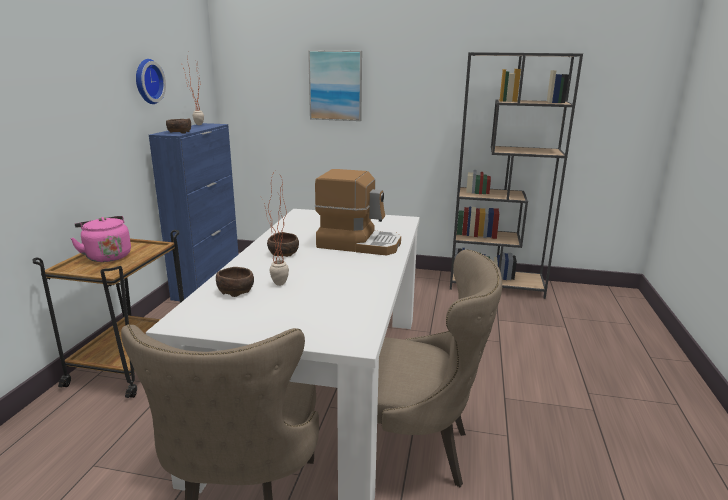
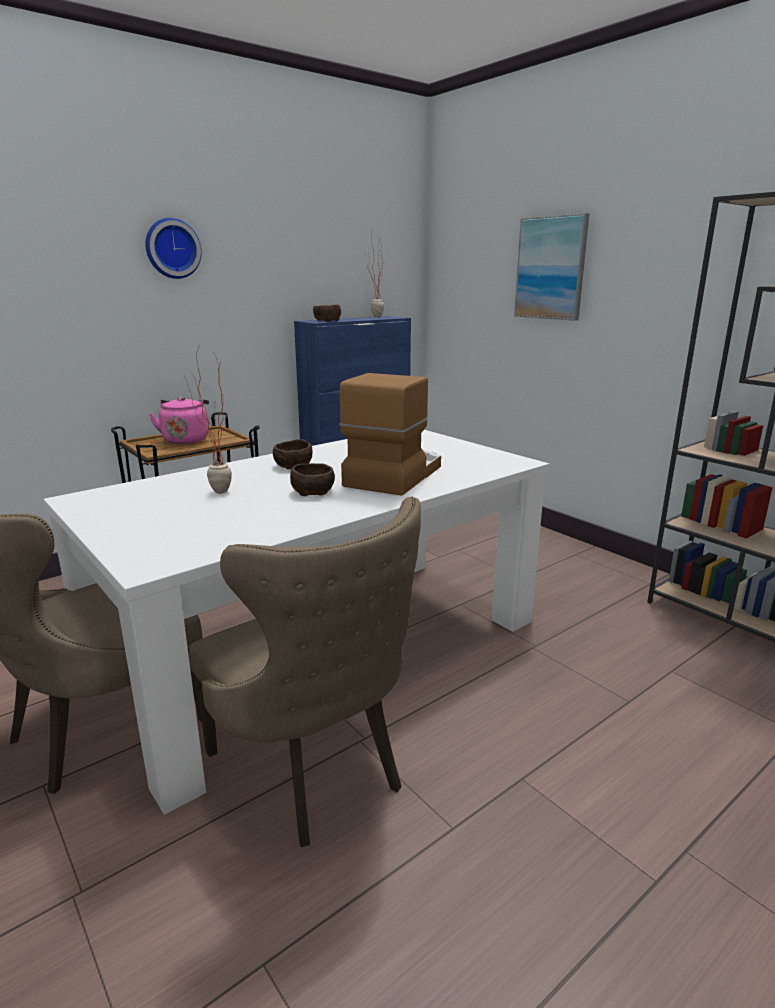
camera: 40 degrees right, 0 degrees up
wall clock [136,59,166,104] -> wall clock moved to [145,218,202,279]
brown bowl [216,267,254,297] -> brown bowl moved to [290,463,335,496]
coffee machine [315,169,401,256] -> coffee machine turned 120 degrees counterclockwise [339,373,441,496]

